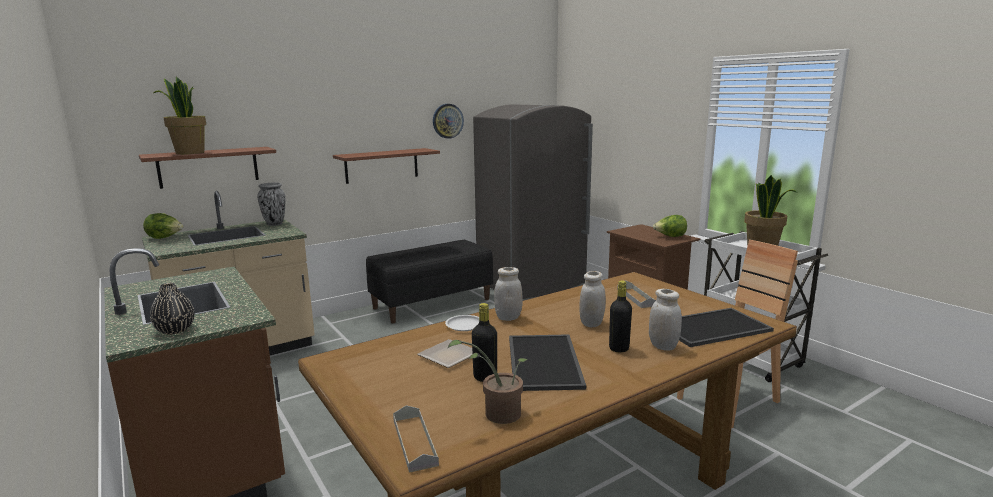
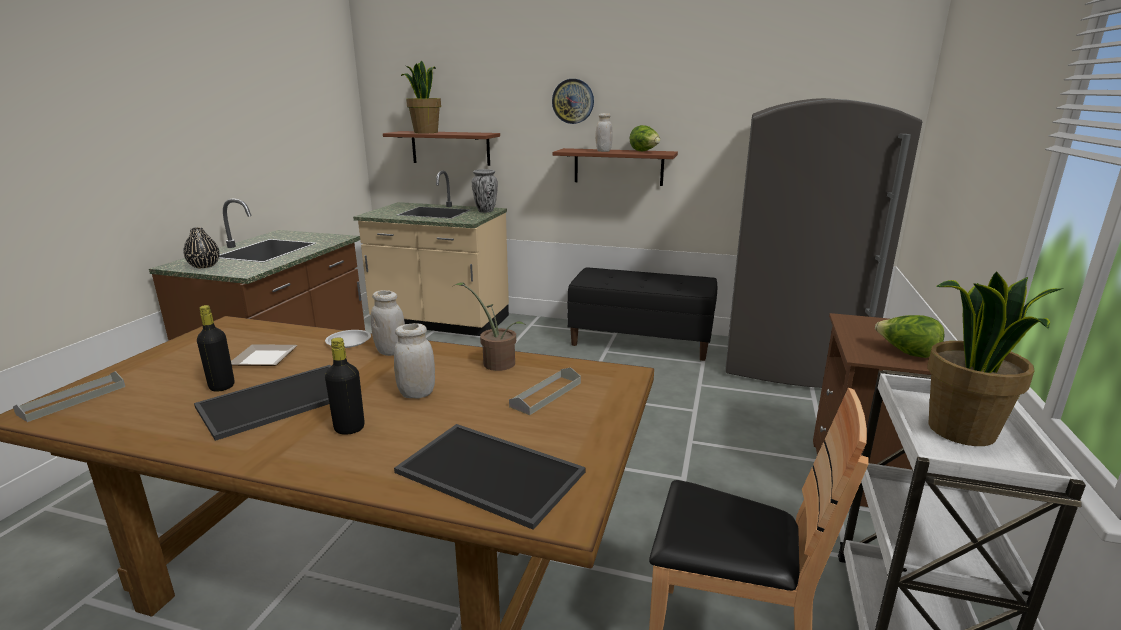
camera: 50 degrees right, 5 degrees up
lettuce [143,213,183,239] -> lettuce moved to [629,125,660,152]
wall clock [433,104,464,139] -> wall clock moved to [552,79,594,124]
potted plant [447,340,528,424] -> potted plant moved to [453,282,525,371]
white jar [649,289,682,351] -> white jar moved to [595,113,612,152]

